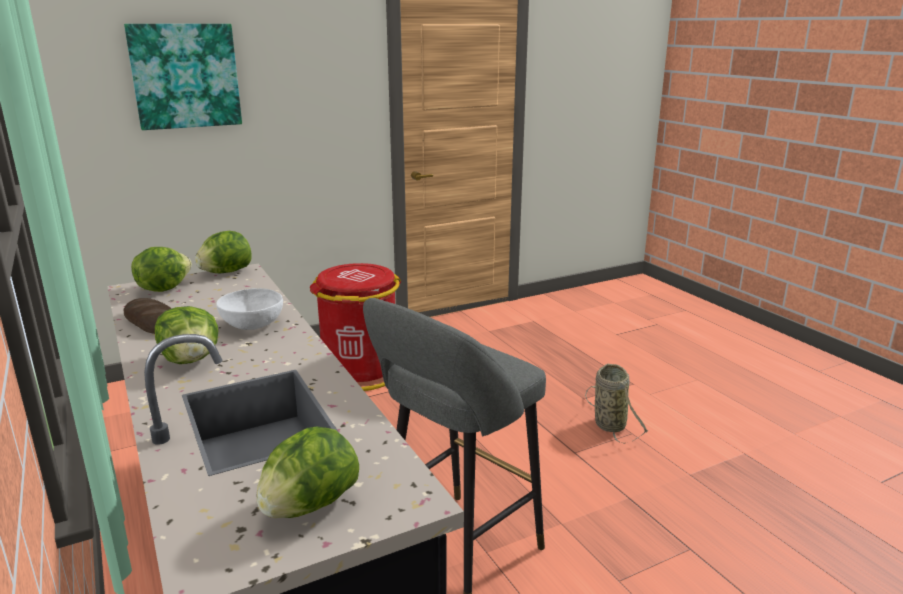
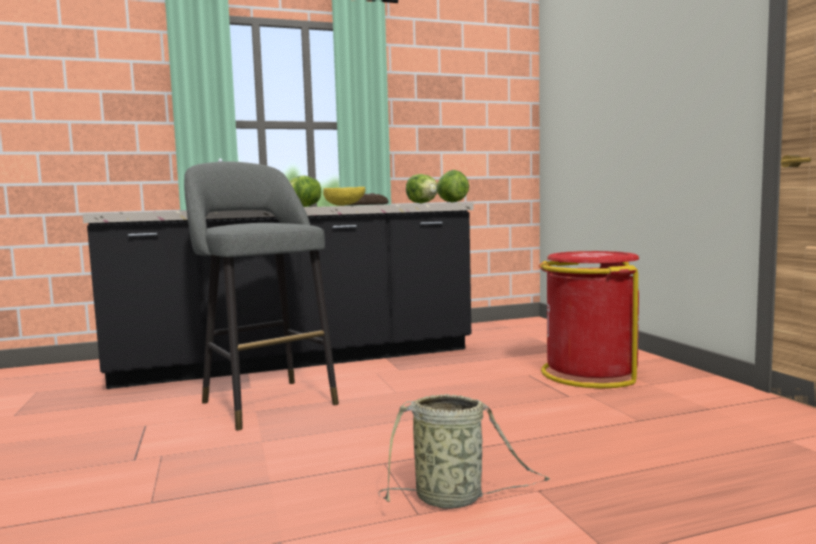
camera: 100 degrees right, 15 degrees down
picture [124,24,242,130] -> none
white bowl [216,288,283,330] -> yellow bowl [323,187,366,206]
lettuce [257,427,359,518] -> none

